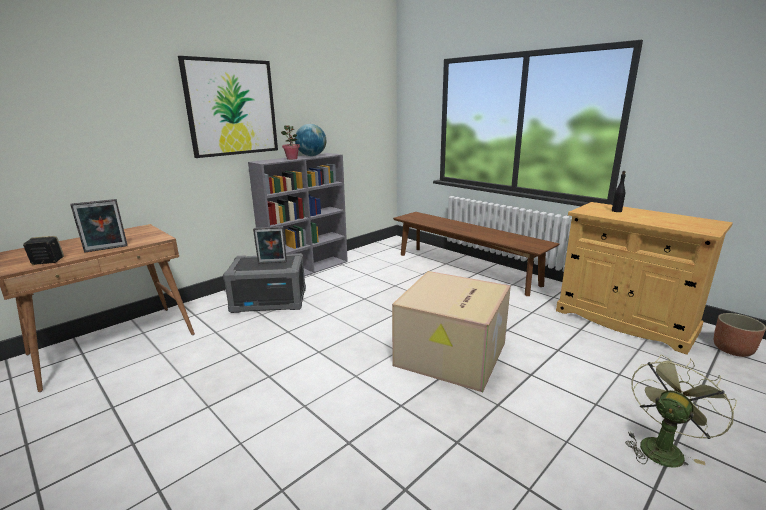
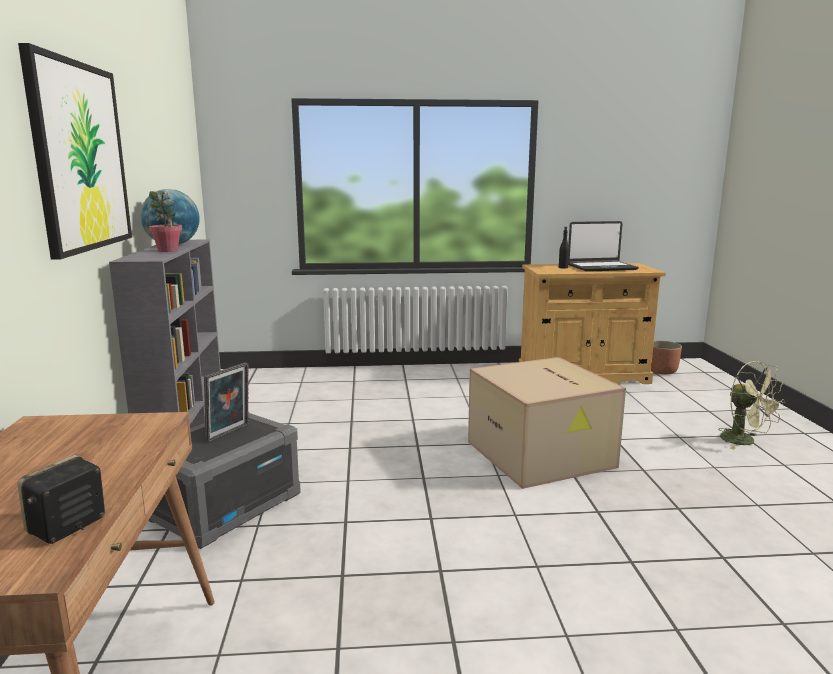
camera: 50 degrees left, 5 degrees down
picture frame [70,199,128,253] -> none
brown bench [393,212,560,296] -> none
green fan [625,355,737,468] -> green fan turned 150 degrees clockwise [718,361,785,450]
none -> laptop [568,221,639,272]

